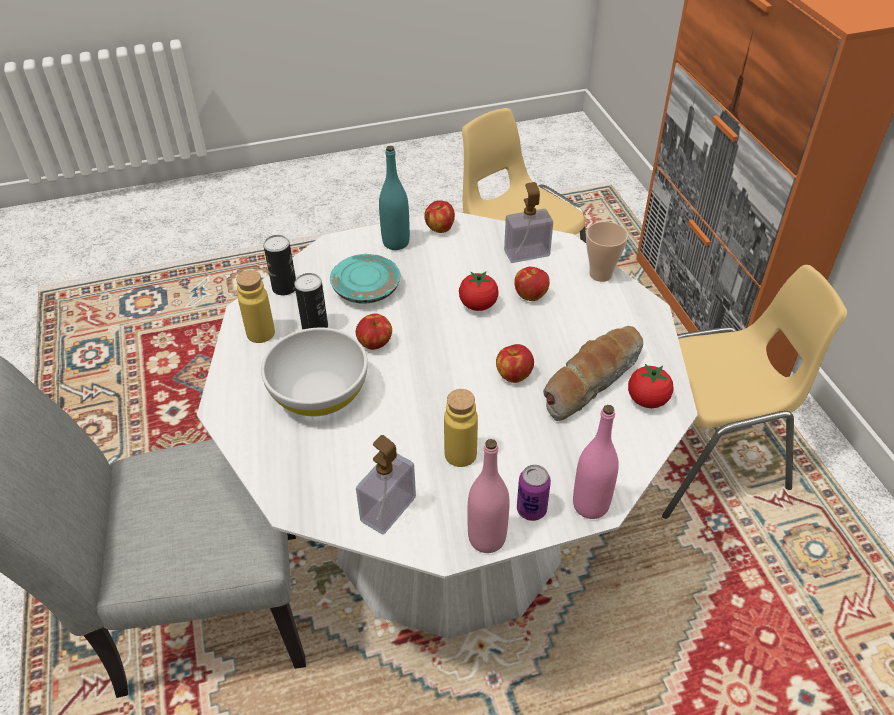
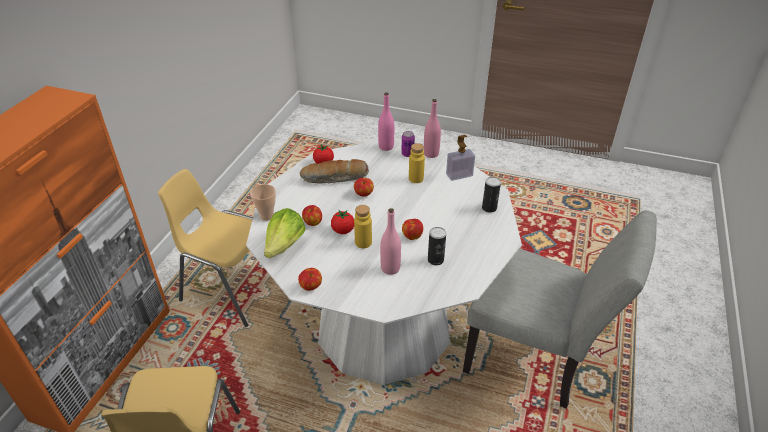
camera: 145 degrees left, 5 degrees down
yellow bottle [236,270,275,343] -> yellow bottle moved to [354,205,372,248]
white bowl [261,327,368,416] -> none
can [263,235,296,295] -> can moved to [482,177,501,213]
turquoise plate [330,254,400,304] -> pink bottle [380,208,401,275]
turquoise bottle [379,146,410,250] -> none
soap dispenser [504,182,553,263] -> lettuce [264,208,306,258]

